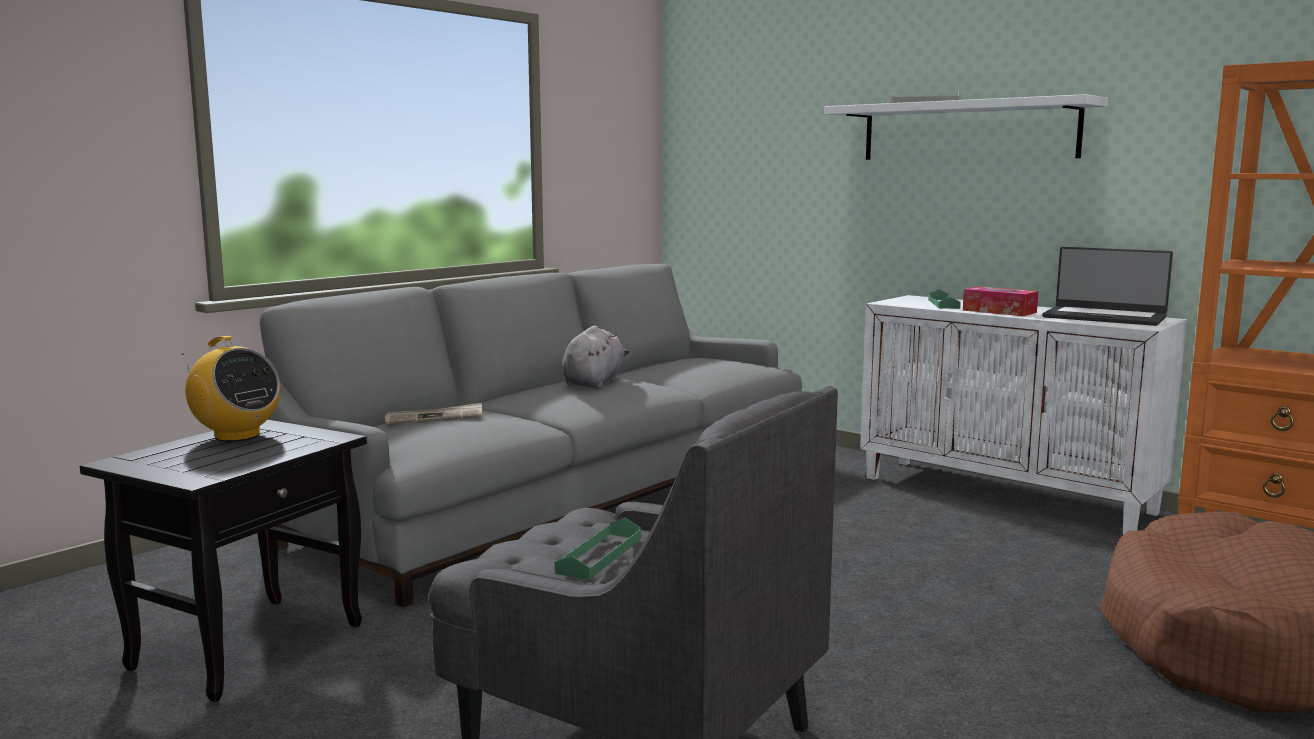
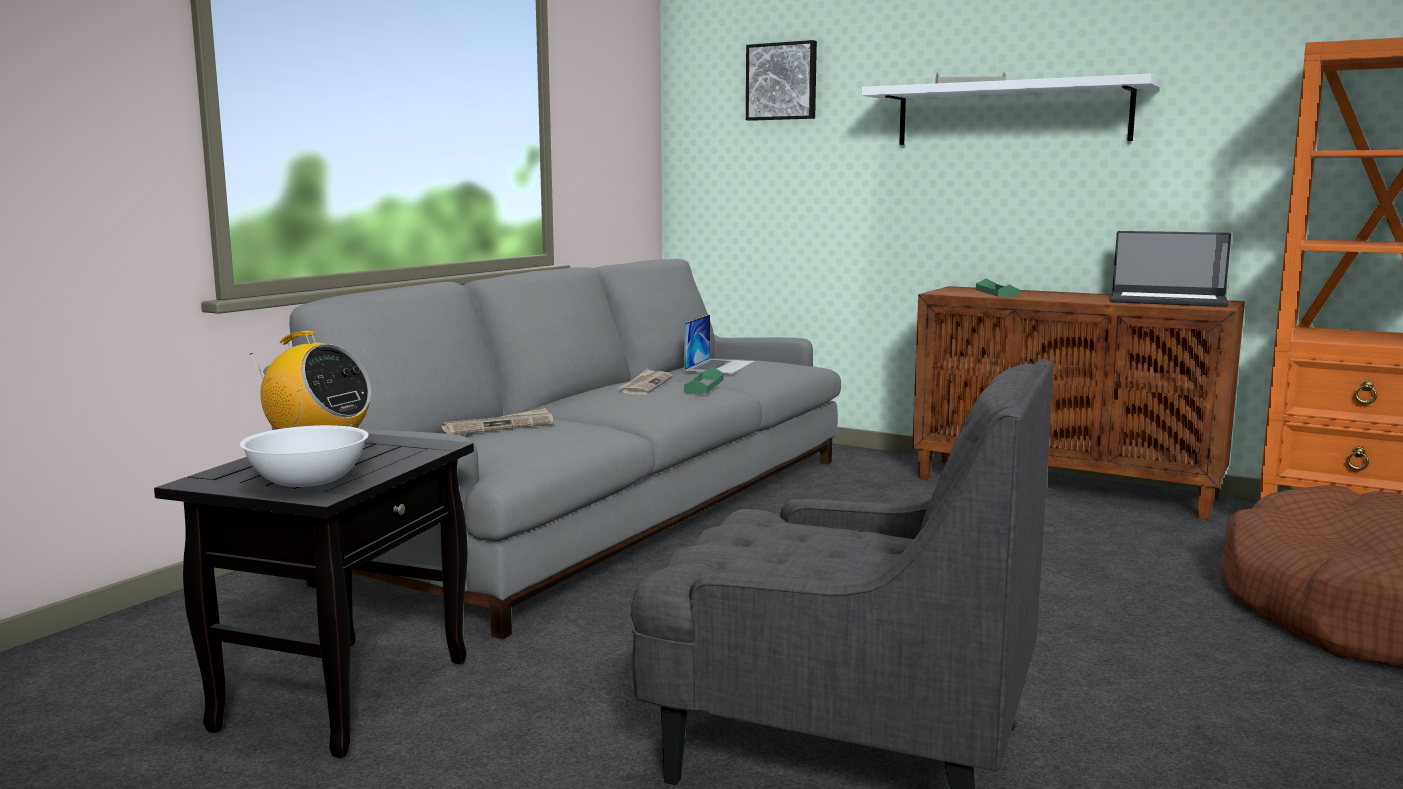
camera: 10 degrees left, 0 degrees up
green tray [555,518,641,580] -> green tray moved to [684,367,724,393]
grey plush toy [562,326,629,389] -> newspaper [618,369,672,395]
white cabinet [860,295,1187,534] -> brown cabinet [912,286,1245,520]
tissue box [963,286,1038,316] -> none
none -> white bowl [240,425,369,487]
none -> laptop [684,314,755,374]
none -> picture [746,40,817,121]

